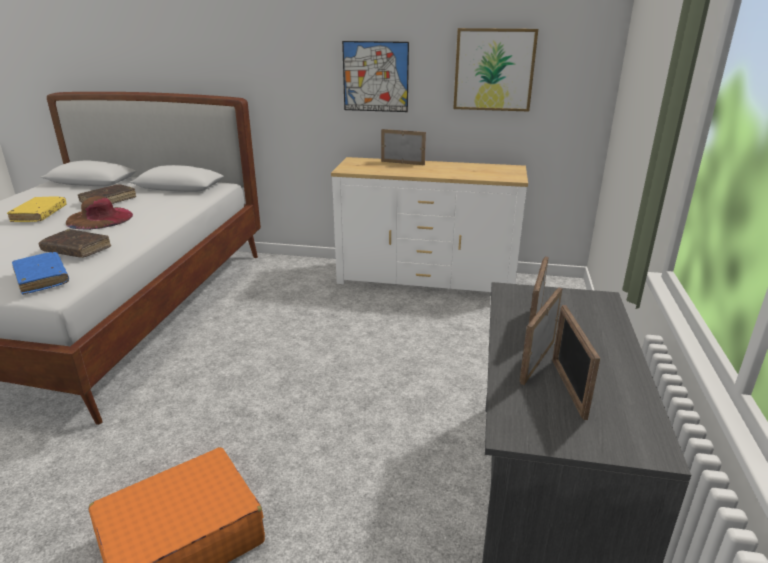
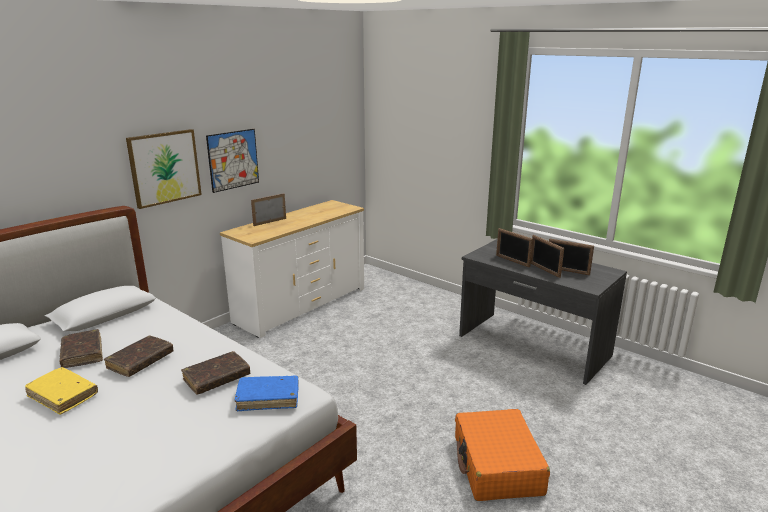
camera: 60 degrees left, 5 degrees down
brown hat [66,196,133,230] -> brown book [104,335,174,377]
picture [453,28,538,112] -> picture moved to [126,129,202,209]

